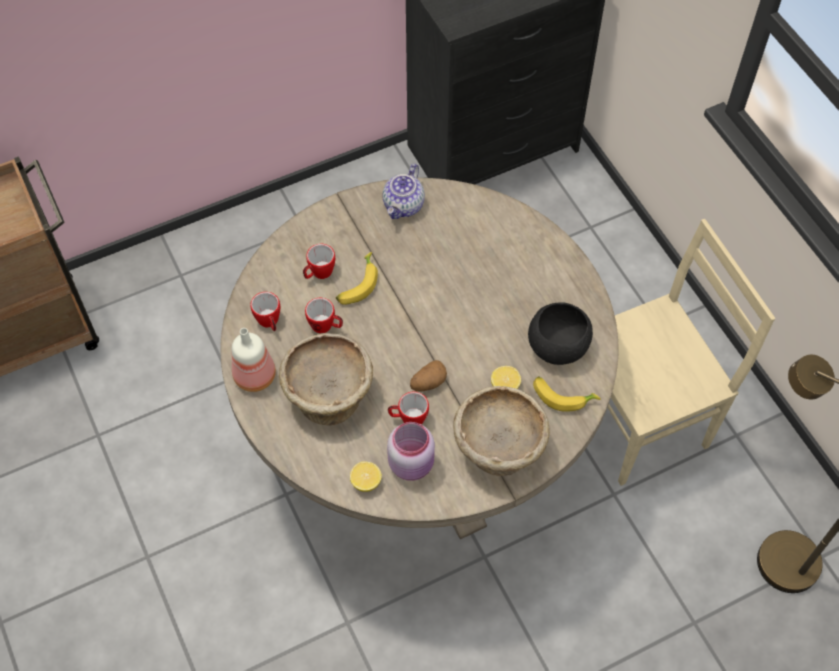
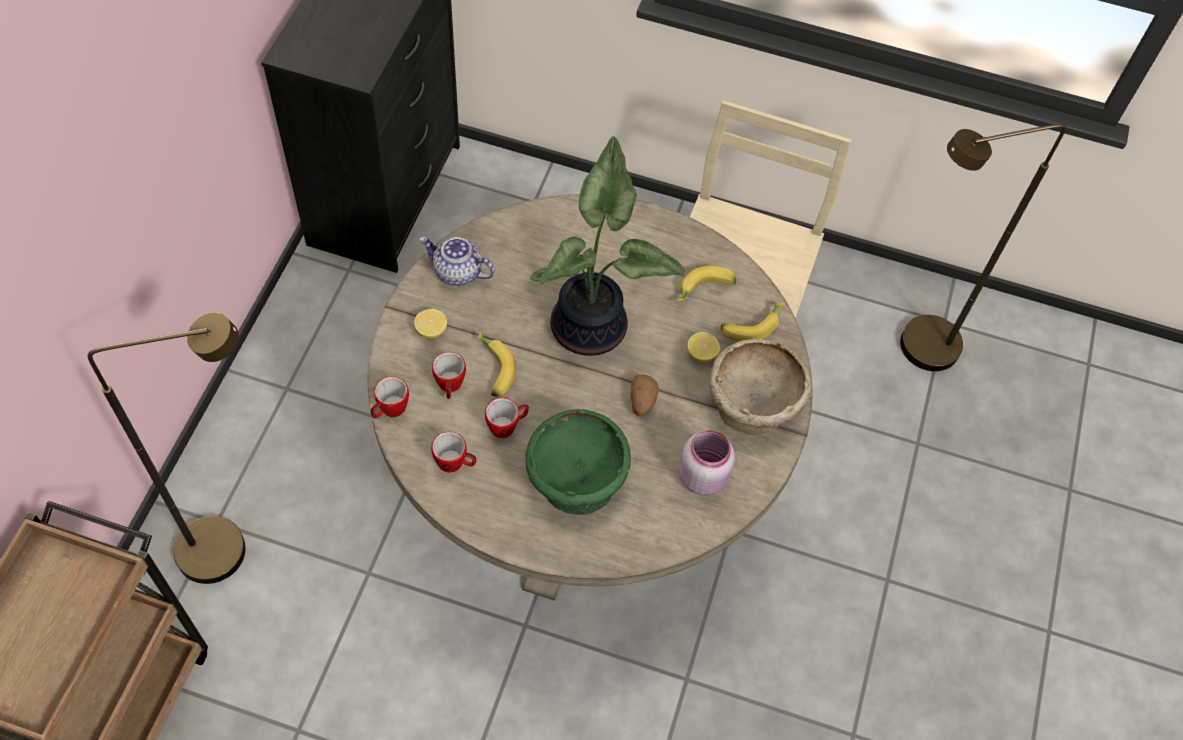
camera: 50 degrees left, 0 degrees up
bottle [232,328,276,392] -> none
beige bowl [279,333,373,426] -> green bowl [526,409,631,515]
lemon [350,461,382,492] -> lemon moved to [414,309,447,339]
teapot [382,164,425,219] -> teapot turned 135 degrees clockwise [420,236,495,286]
mug [388,392,429,425] -> mug moved to [370,376,409,419]
black bowl [528,302,593,365] -> banana [675,266,736,302]
none -> brown floor lamp [88,312,246,584]
none -> potted plant [530,136,684,356]

